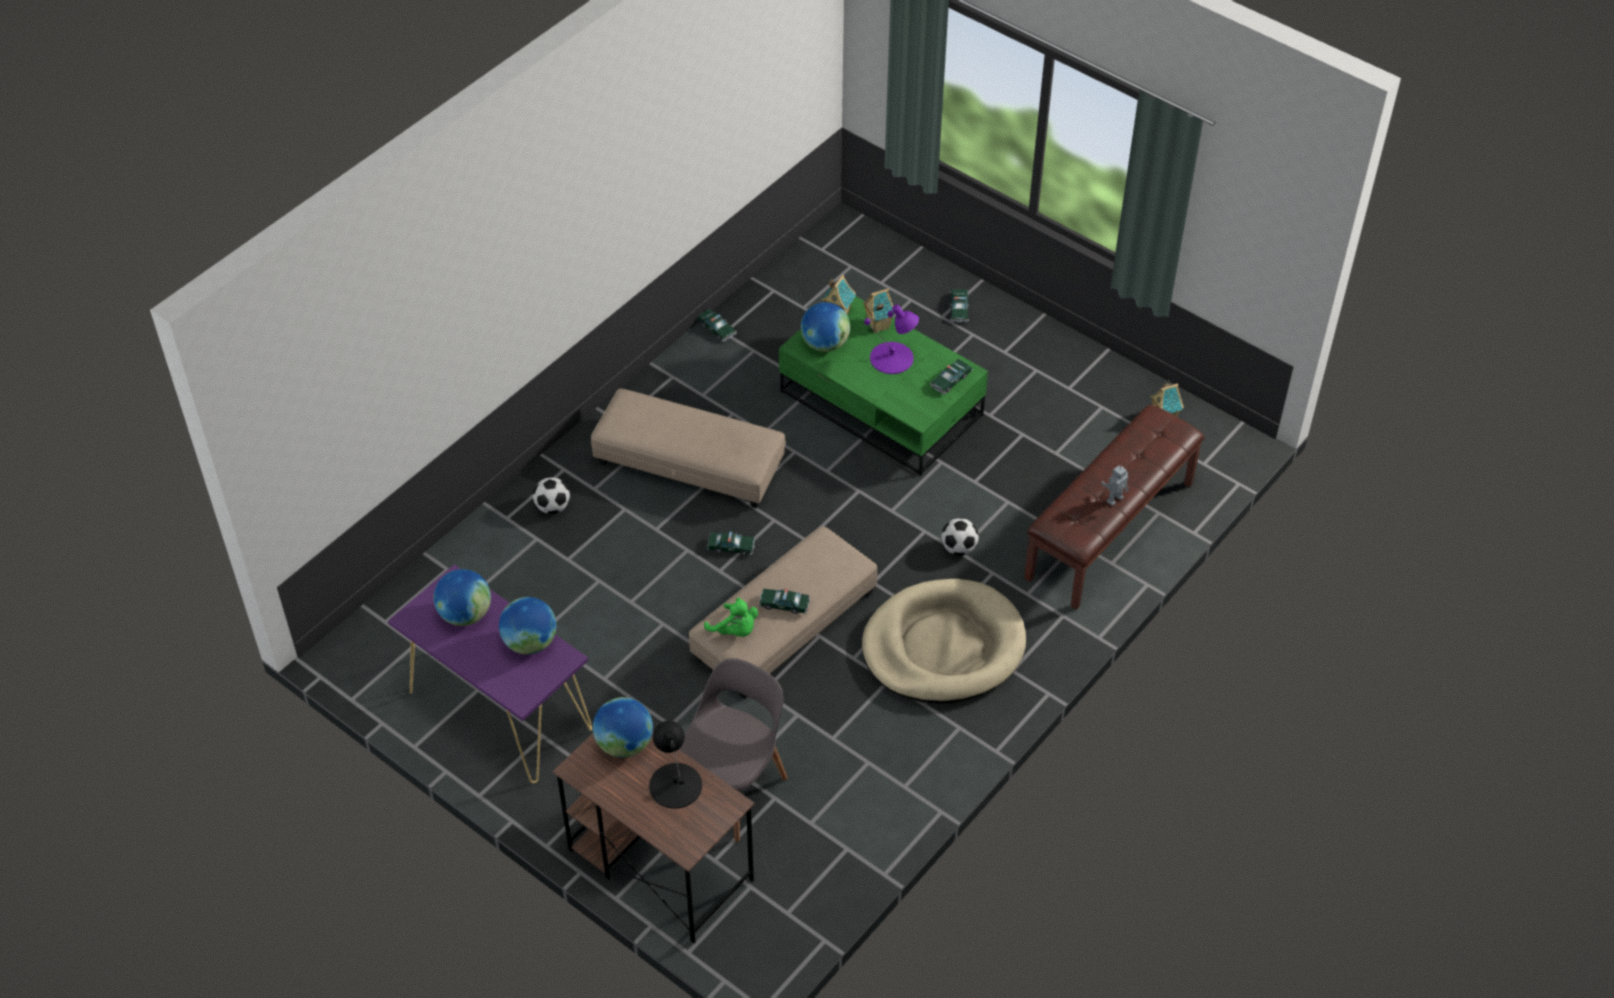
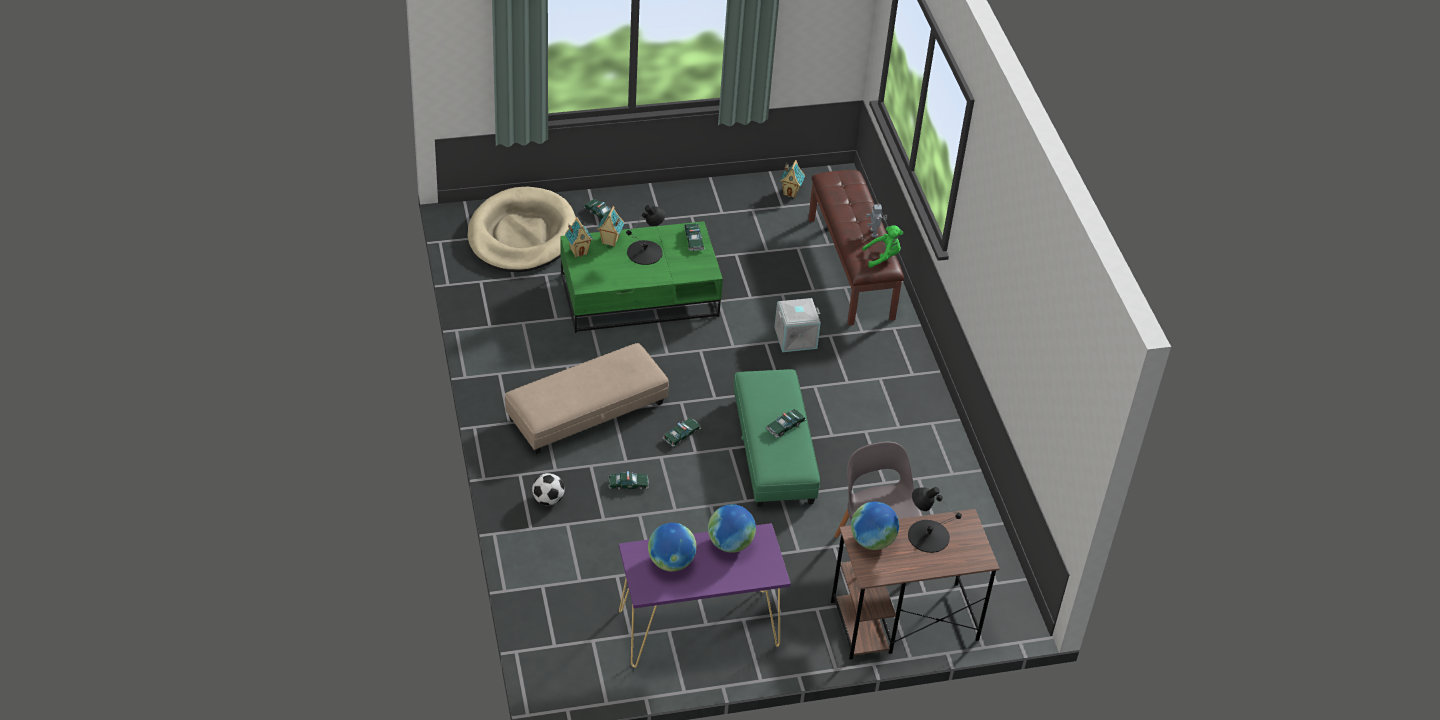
camera: 55 degrees left, 5 degrees down
beige ottoman [689,526,877,699] -> green ottoman [734,369,820,507]
toy car [697,309,737,342] -> toy car moved to [608,471,649,490]
green plush toy [704,598,758,637] -> green plush toy moved to [862,225,903,268]
globe [801,302,850,352] -> none
beige dog bed [862,579,1026,704] -> beige dog bed moved to [468,187,576,272]
purple table lamp [864,305,919,374] -> black table lamp [626,205,665,265]
football [941,518,979,556] -> grey storage box [774,298,821,352]

